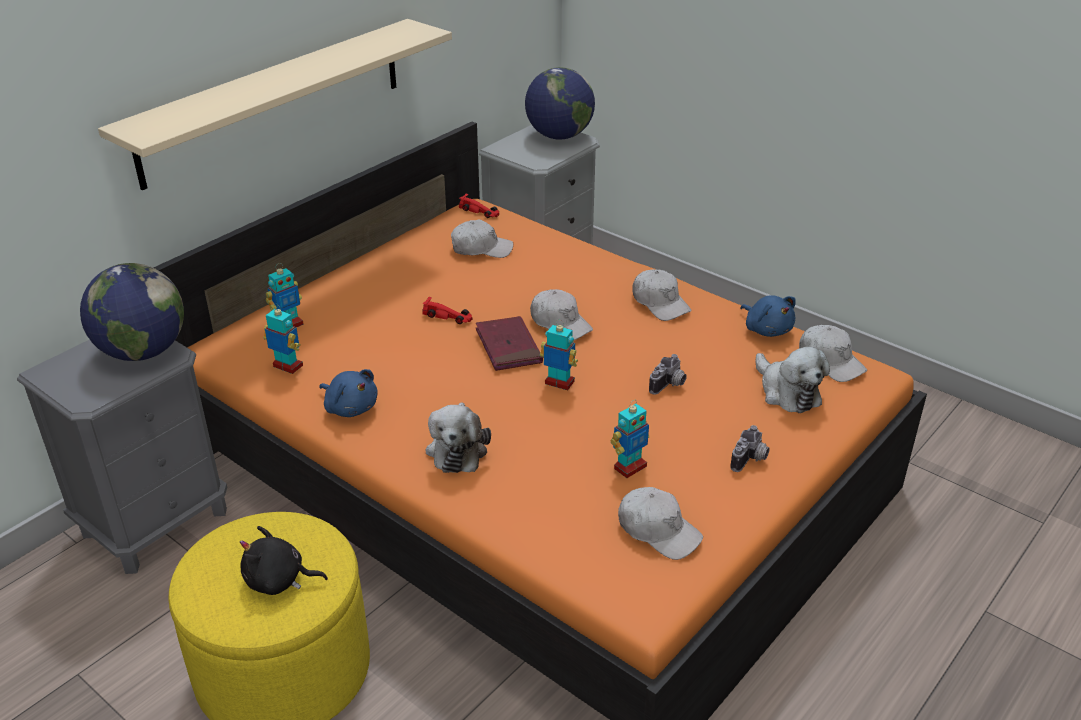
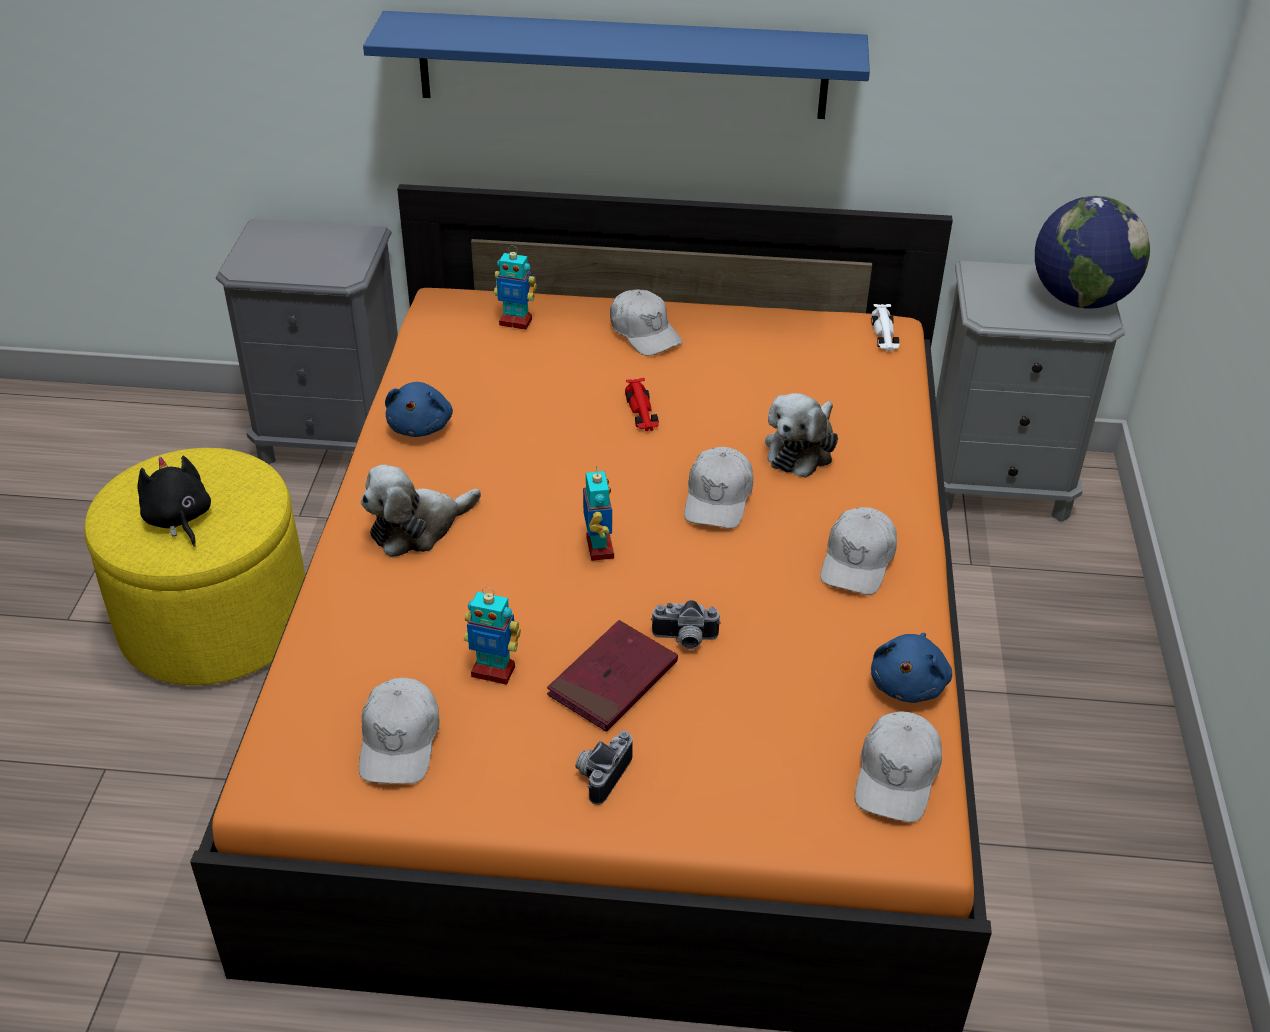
camera: 55 degrees right, 5 degrees up
globe [80,263,184,361] -> none
beige shelf [98,19,452,190] -> blue shelf [363,11,870,119]
toy robot [263,304,303,374] -> none
white cap [451,219,513,258] -> white cap moved to [610,289,682,356]
red toy car [459,194,499,218] -> white toy car [871,304,900,351]
red book [476,316,543,371] -> red book moved to [547,620,678,732]
camera [730,425,770,472] -> camera turned 120 degrees clockwise [575,731,633,805]
plush toy [756,347,830,413] -> plush toy moved to [765,393,838,478]

